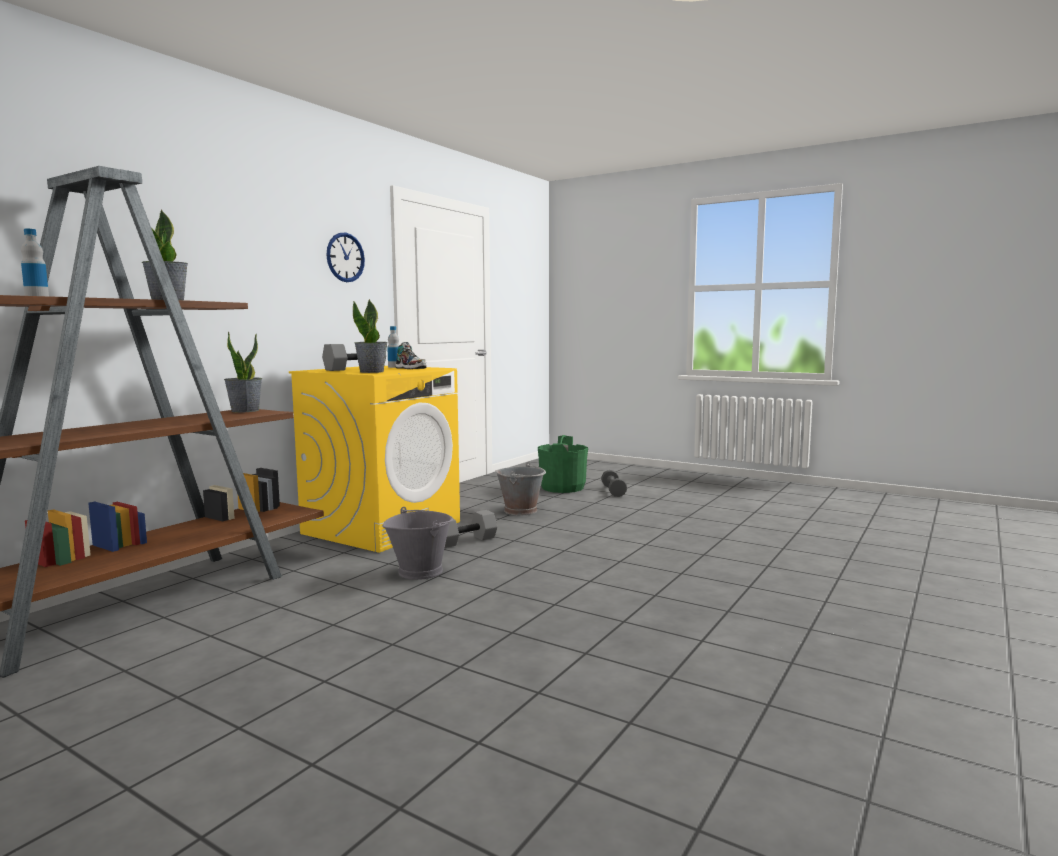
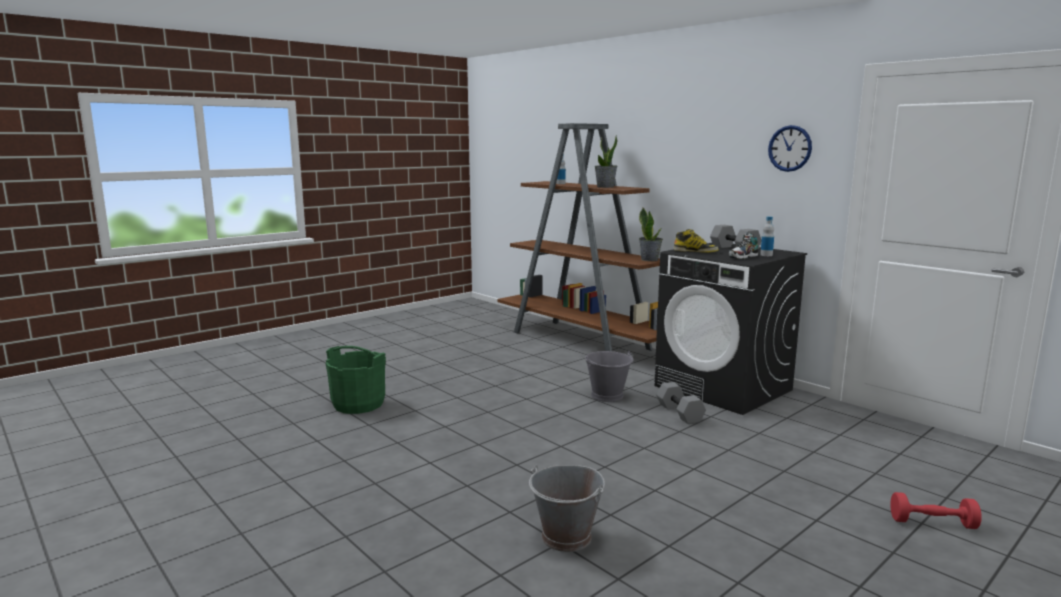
camera: 105 degrees right, 5 degrees up
yellow washing machine [289,366,460,553] -> black washing machine [654,243,807,415]
potted plant [353,299,388,373] -> boot [674,229,719,253]
grey bucket [495,462,546,515] -> grey bucket moved to [529,465,605,552]
green bucket [538,435,588,493] -> green bucket moved to [325,346,386,414]
grey dumbbell [601,470,627,497] -> red dumbbell [890,492,982,529]

